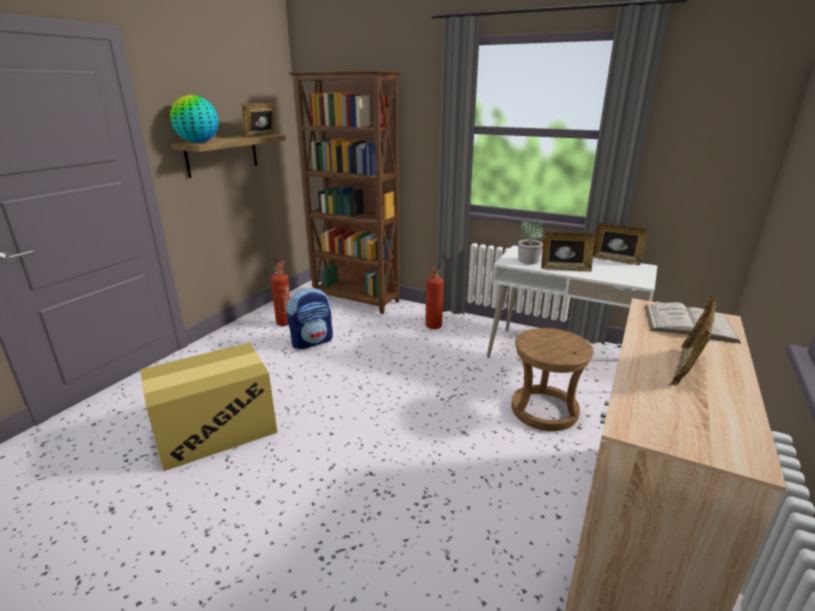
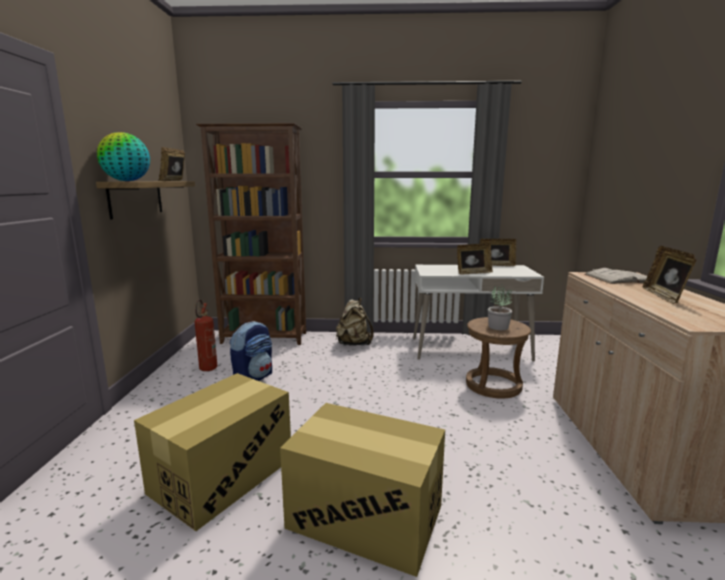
camera: 25 degrees left, 10 degrees down
fire extinguisher [425,253,445,329] -> beige backpack [336,298,374,346]
potted plant [518,216,543,264] -> potted plant moved to [488,284,512,330]
none -> cardboard box [280,403,445,577]

